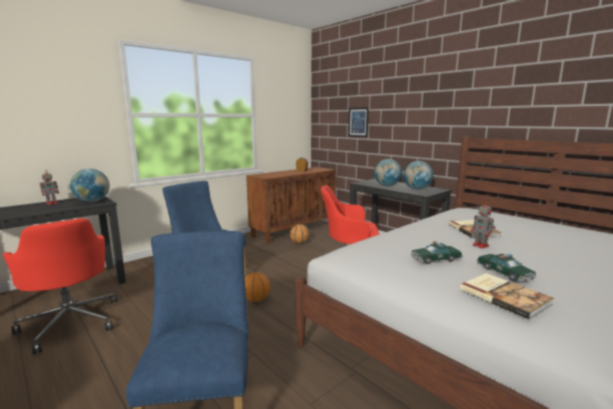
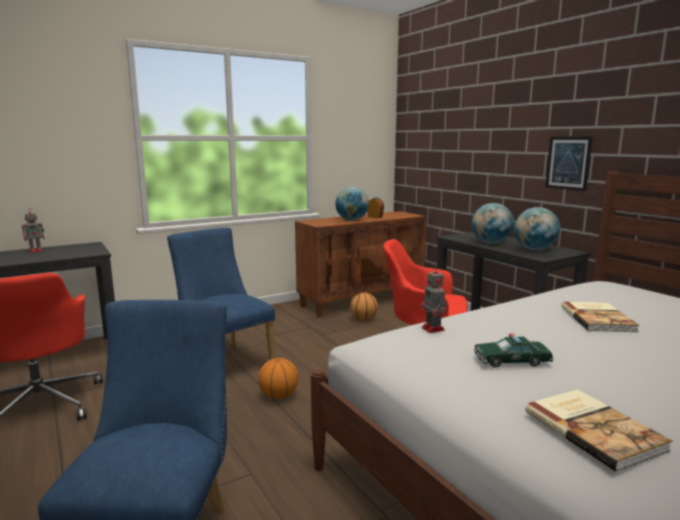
camera: 10 degrees right, 0 degrees up
globe [70,168,110,202] -> globe moved to [335,187,369,221]
picture [348,107,369,137] -> picture moved to [546,137,592,191]
toy robot [471,201,496,249] -> toy robot moved to [420,265,447,333]
toy car [477,254,536,282] -> none

